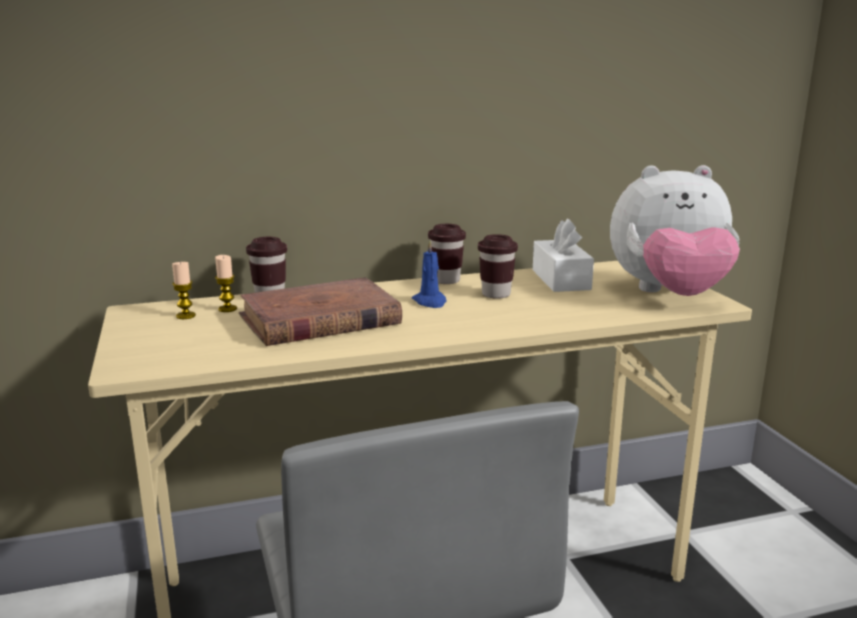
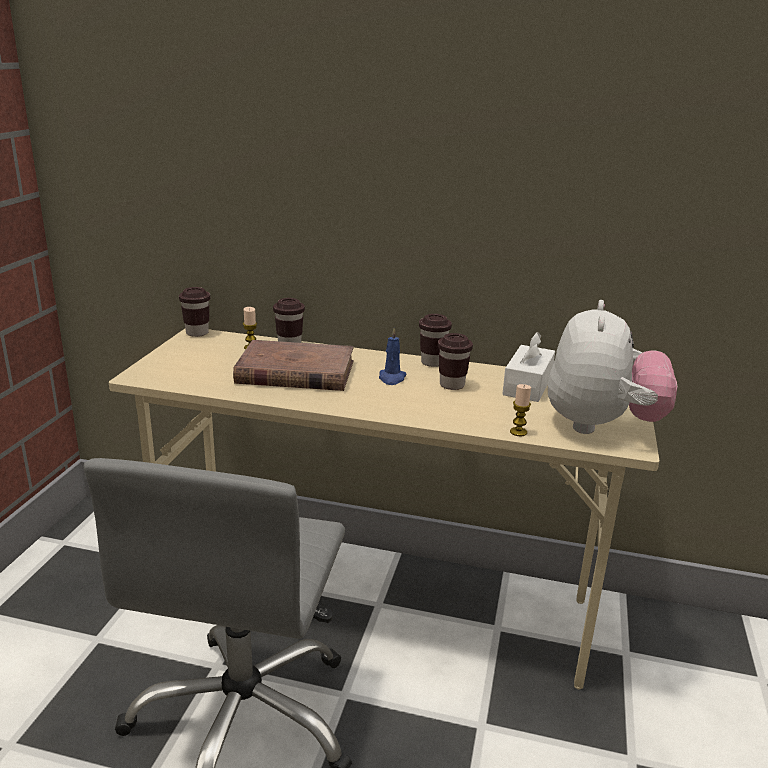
camera: 30 degrees right, 5 degrees up
candle [172,262,196,319] -> candle moved to [510,384,531,436]
plush toy [610,165,740,296] -> plush toy turned 105 degrees counterclockwise [548,300,677,434]
none -> brown cup [179,287,210,337]

